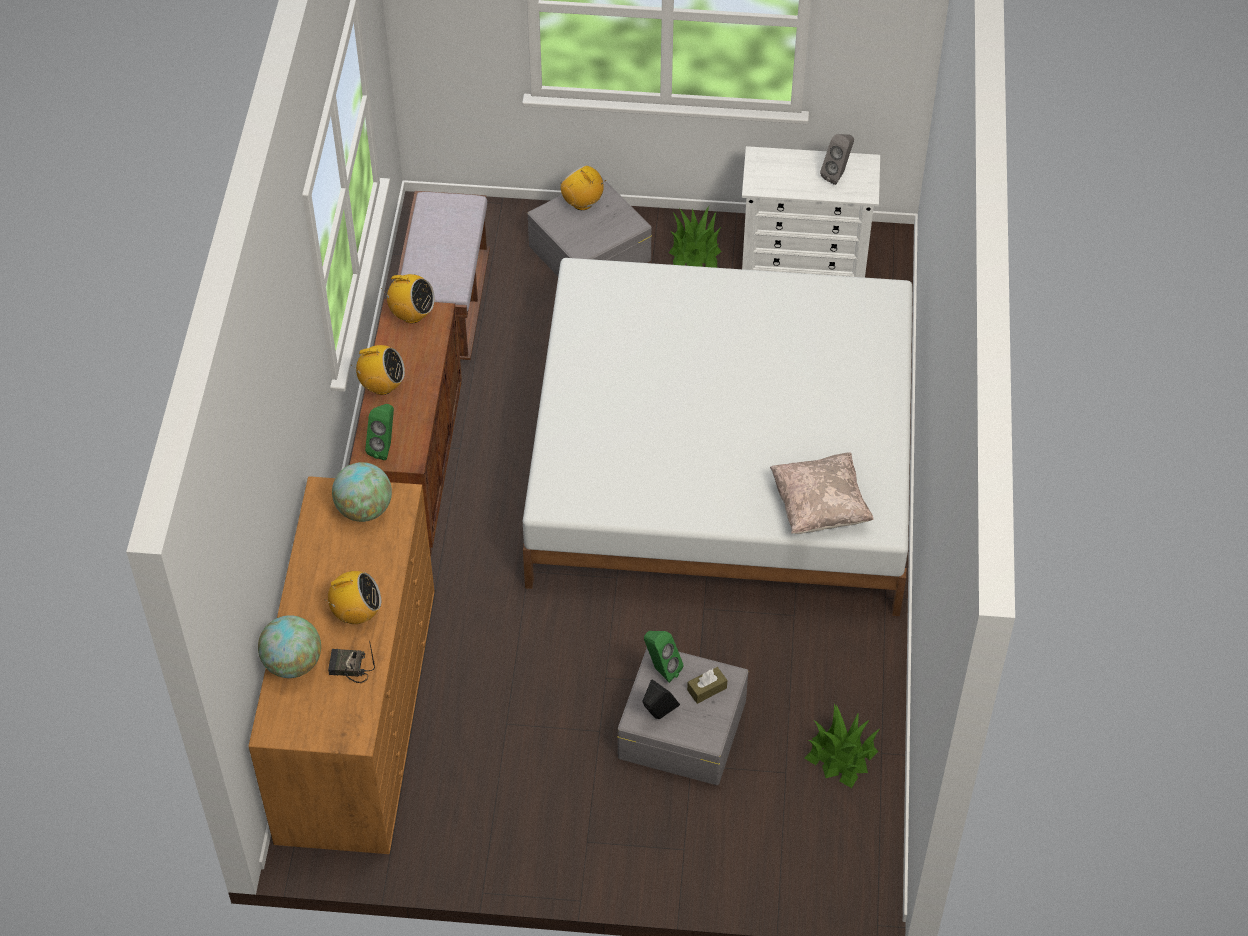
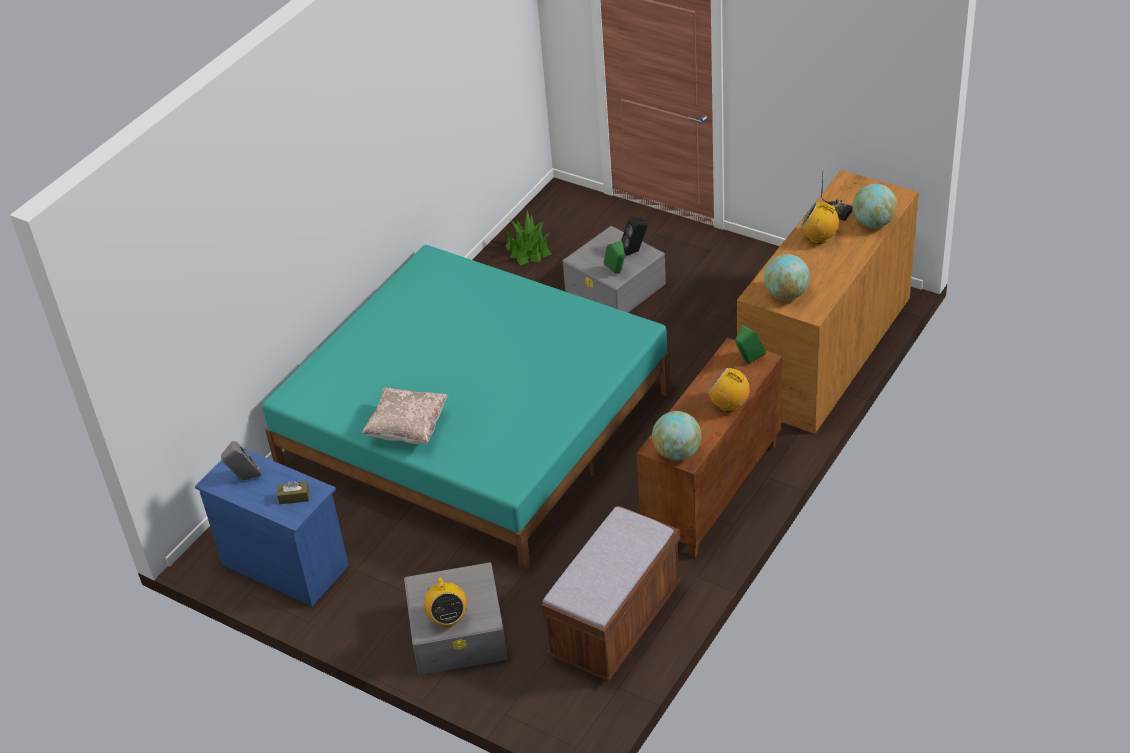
camera: 150 degrees left, 10 degrees down
radio [381,274,435,323] -> globe [652,411,701,461]
white bed [523,258,913,616] -> turquoise bed [262,245,671,573]
potted plant [669,206,722,268] -> none
brown tissue box [687,667,727,704] -> brown tissue box moved to [277,481,309,504]
white dresser [742,146,880,278] -> blue dresser [195,448,349,606]
beige pillow [770,452,874,534] -> beige pillow moved to [362,387,448,444]

